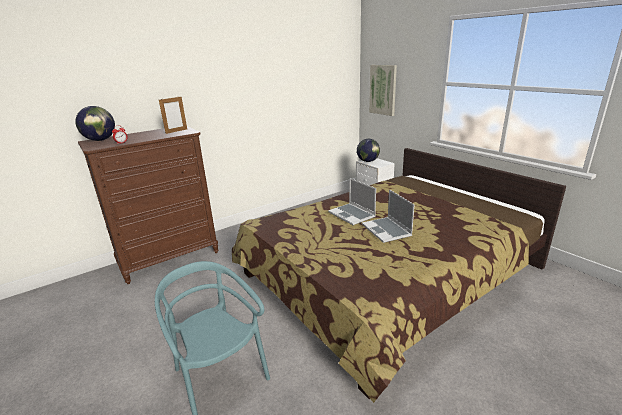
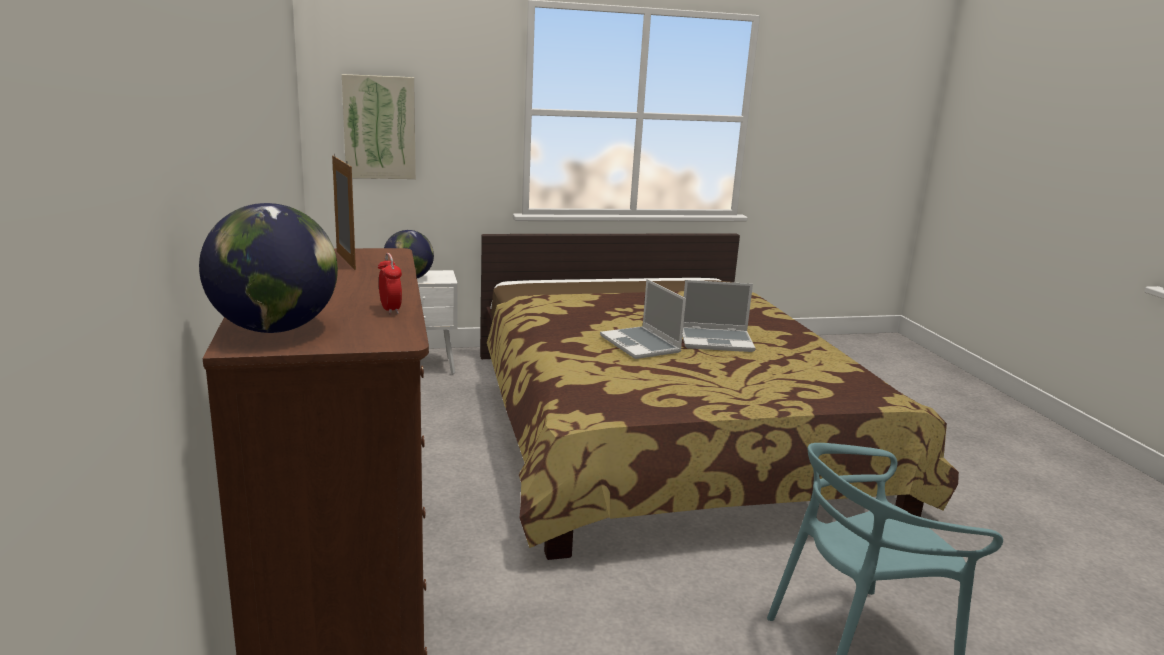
camera: 70 degrees left, 5 degrees down
laptop [328,178,376,225] -> laptop turned 75 degrees clockwise [600,279,686,359]

